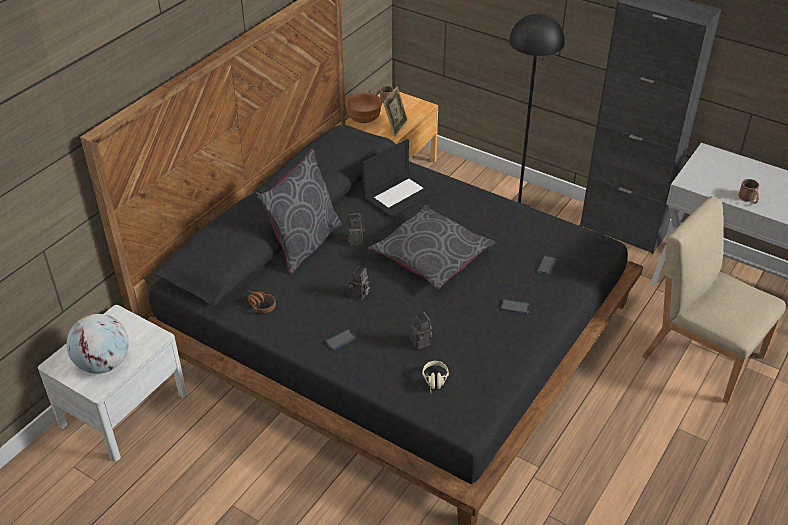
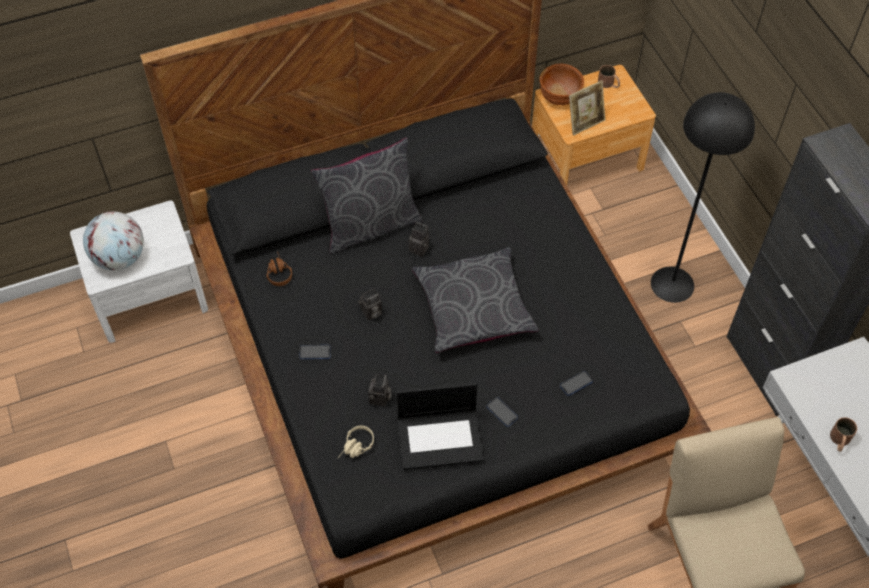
camera: 35 degrees right, 15 degrees up
laptop [362,139,437,218] -> laptop moved to [397,382,484,470]

